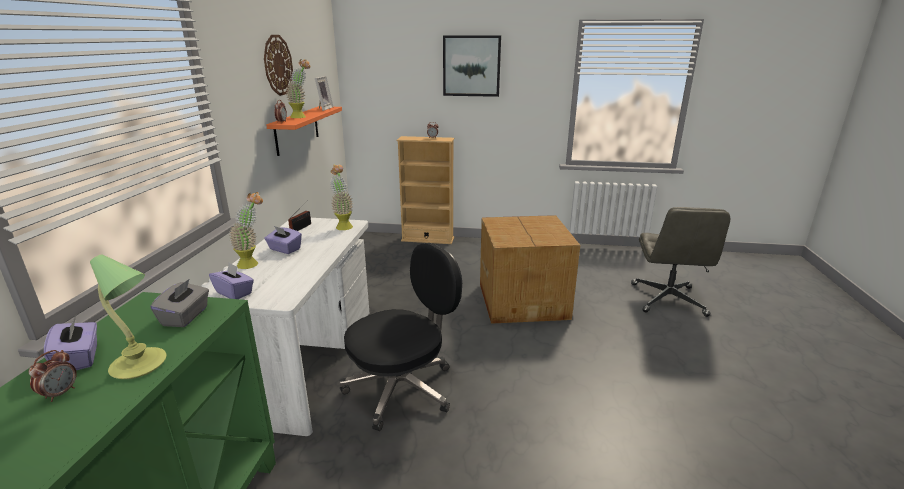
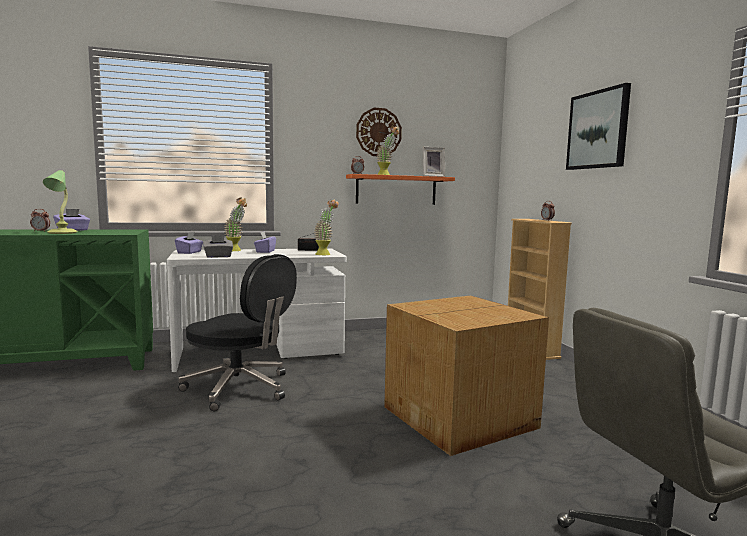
camera: 65 degrees right, 15 degrees down
grey tissue box [150,279,209,327] -> grey tissue box moved to [203,235,233,258]

